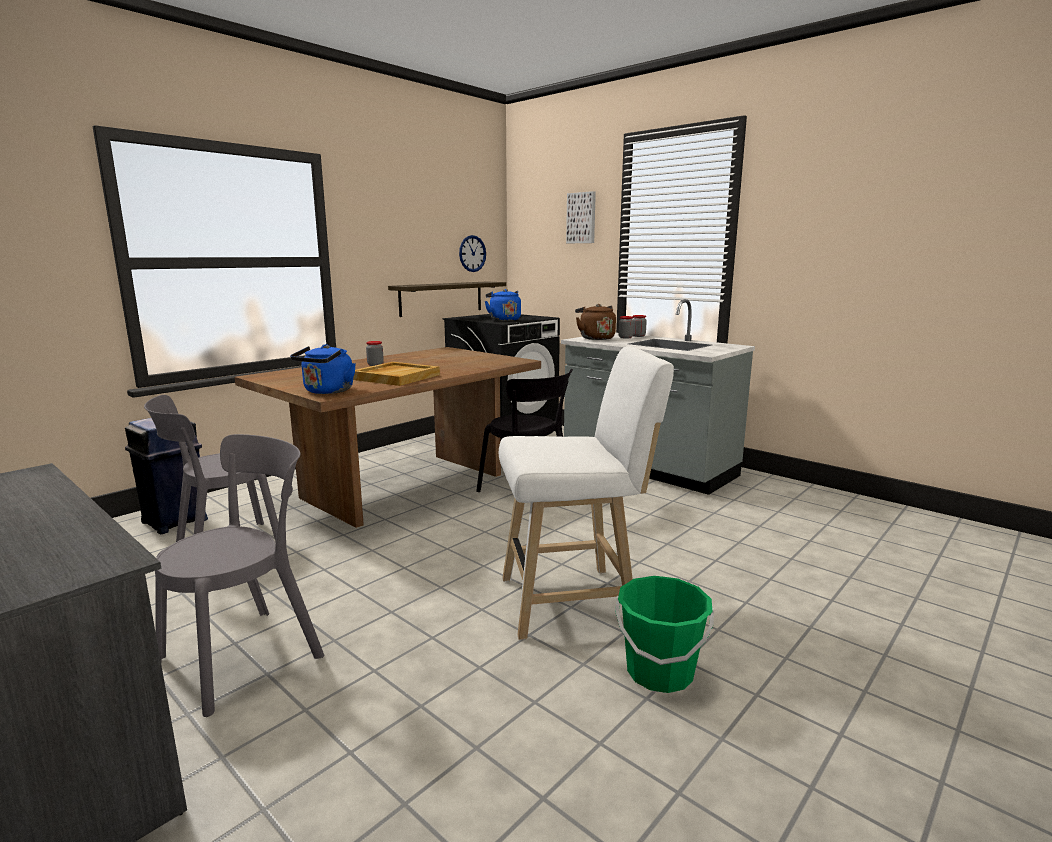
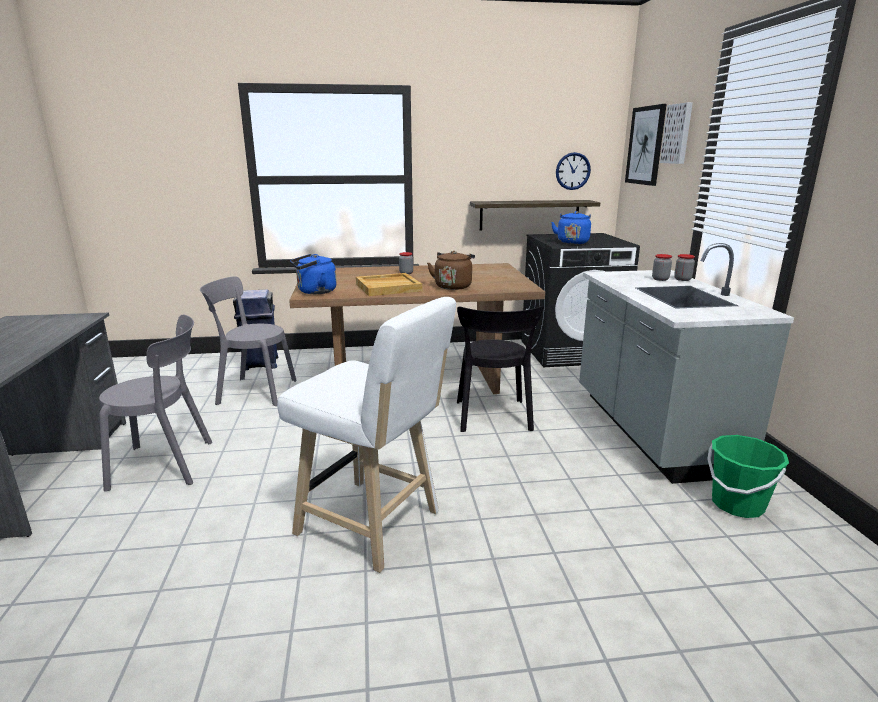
camera: 40 degrees right, 5 degrees up
brown kettle [575,304,616,340] -> brown kettle moved to [427,251,475,290]
green bucket [615,576,714,693] -> green bucket moved to [707,435,789,518]
none -> picture [625,104,667,186]

